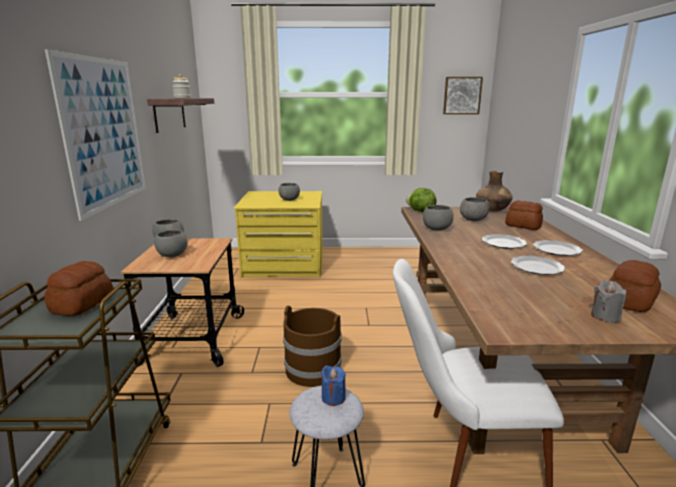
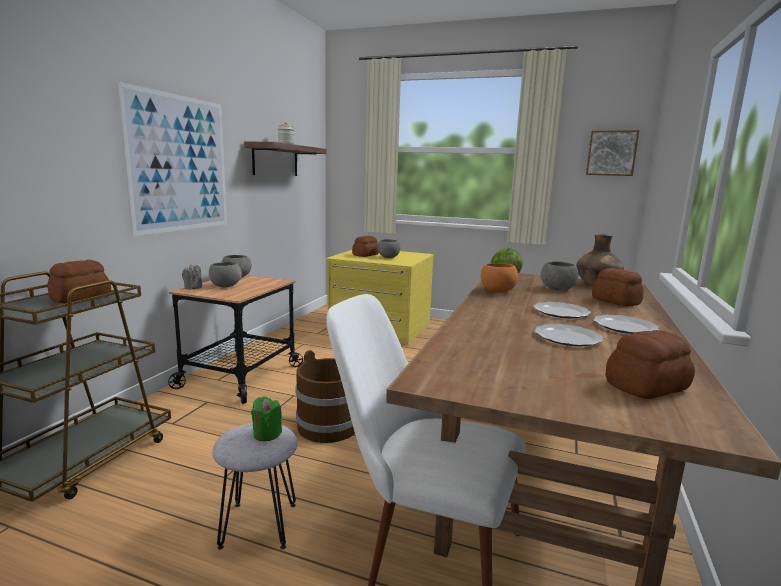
camera: 20 degrees right, 5 degrees down
blue candle [321,366,346,406] -> green candle [251,396,282,441]
grey bowl [423,205,454,231] -> orange bowl [481,263,518,293]
grey candle [591,280,626,323] -> grey candle moved to [182,264,202,289]
none -> bread [352,236,379,257]

